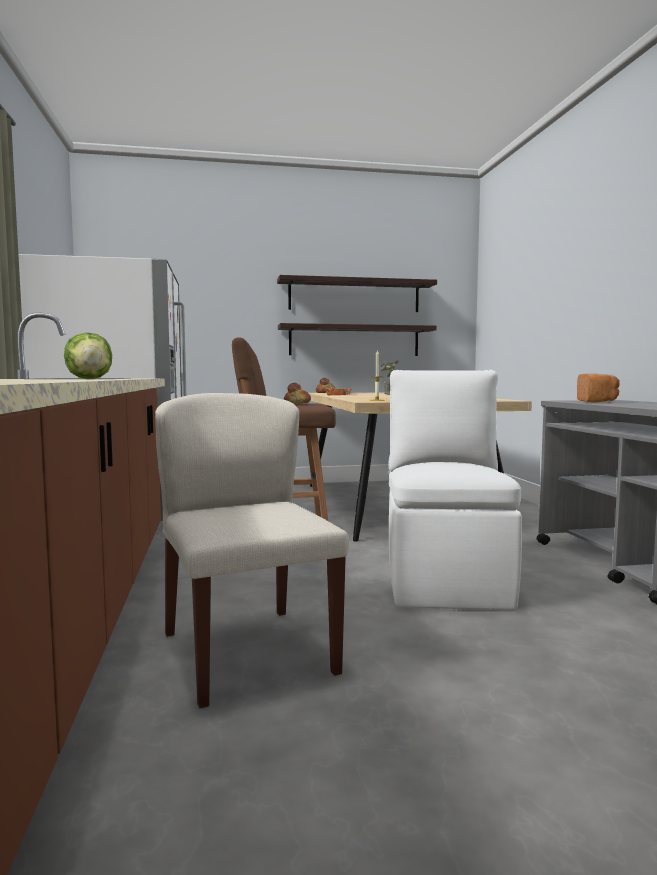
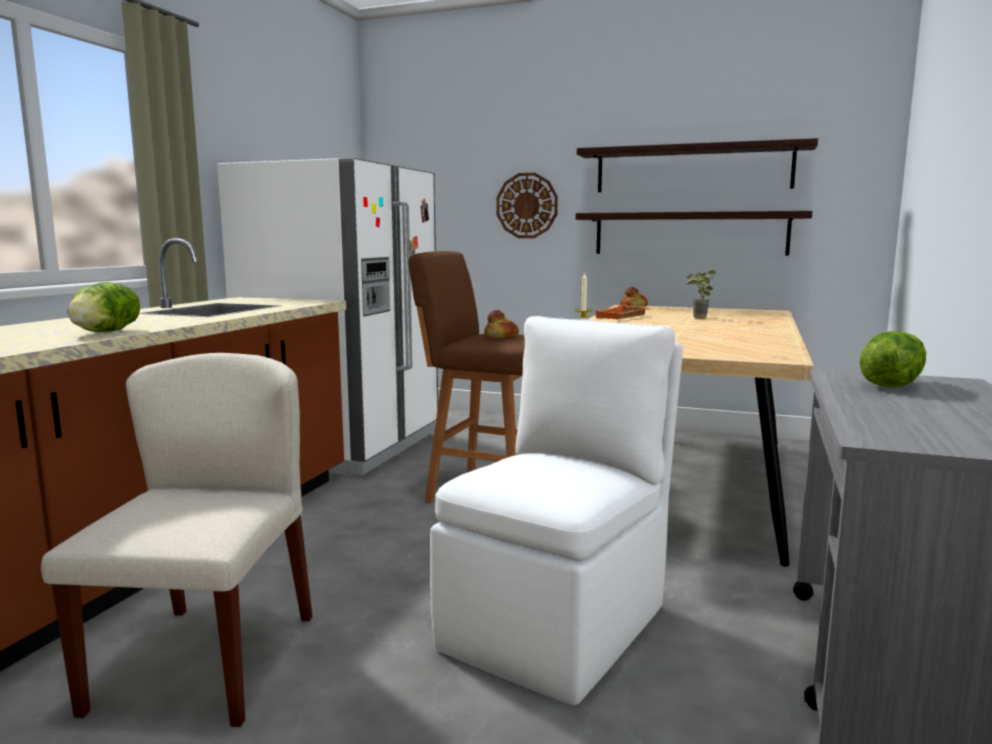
camera: 30 degrees right, 5 degrees up
bread [577,373,620,402] -> lettuce [859,331,926,387]
none -> wall clock [497,173,558,238]

